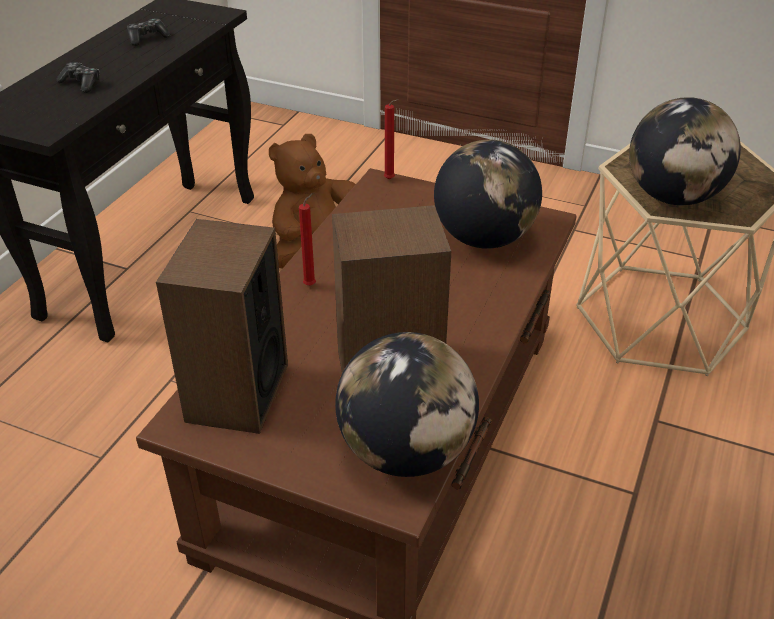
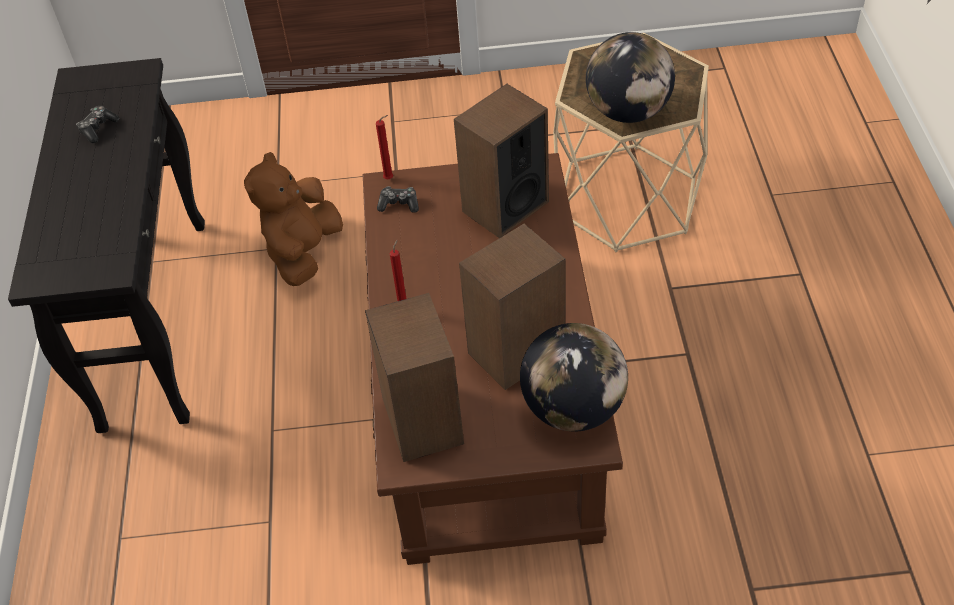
camera: 25 degrees left, 10 degrees up
game controller [56,62,100,93] -> game controller moved to [377,186,419,213]
globe [434,140,542,249] -> speaker [454,84,549,238]

